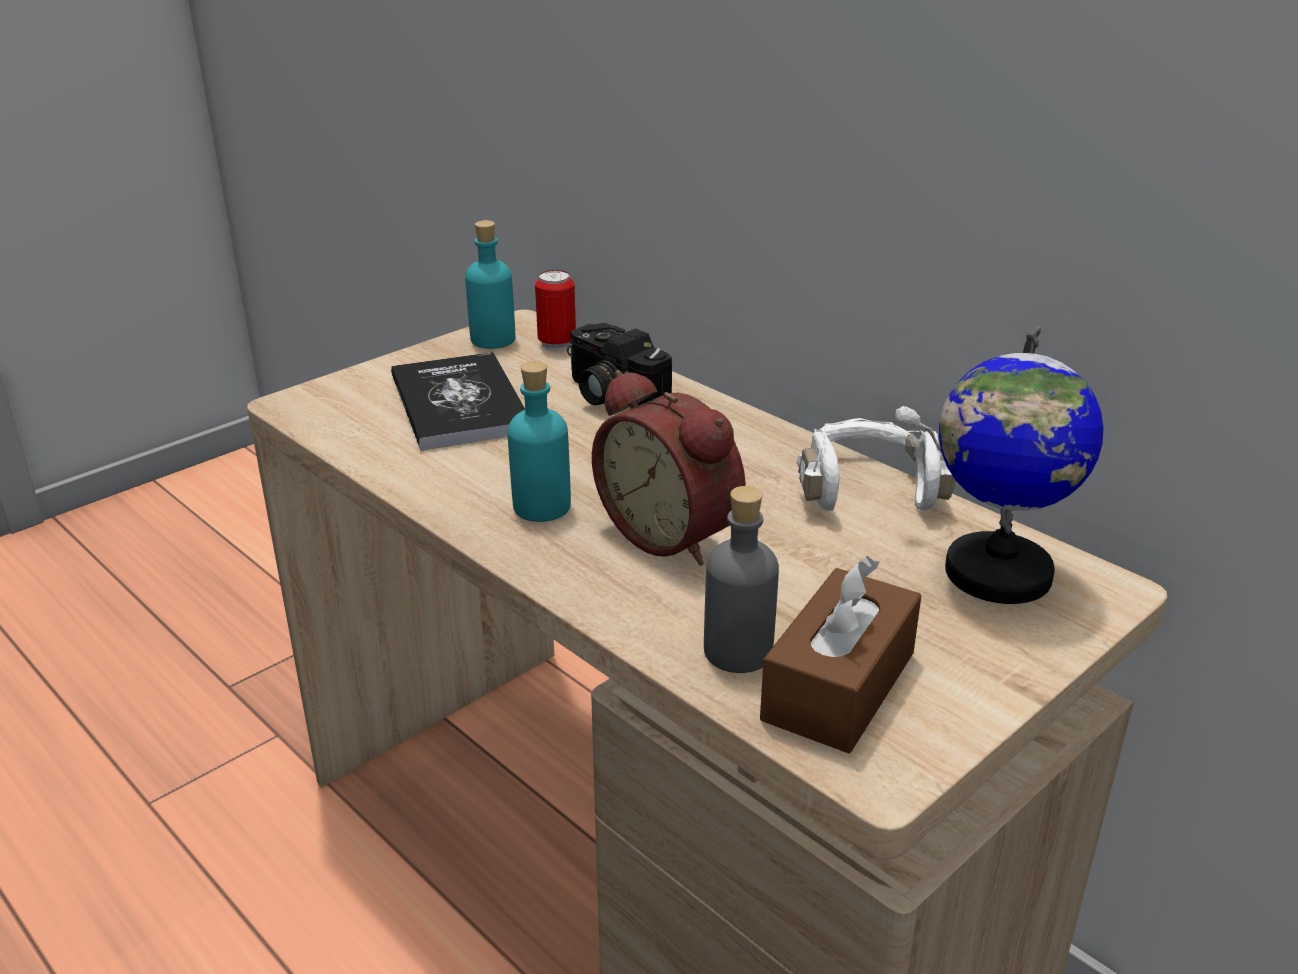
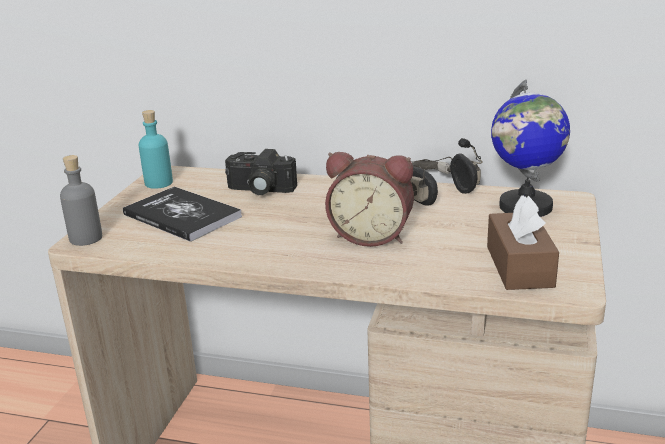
camera: 30 degrees left, 5 degrees down
turquoise bottle [507,361,571,522] -> none
can [535,270,576,351] -> none
grey bottle [704,486,779,673] -> grey bottle moved to [60,155,102,246]
white headphones [796,406,956,511] -> black headphones [410,138,483,206]

